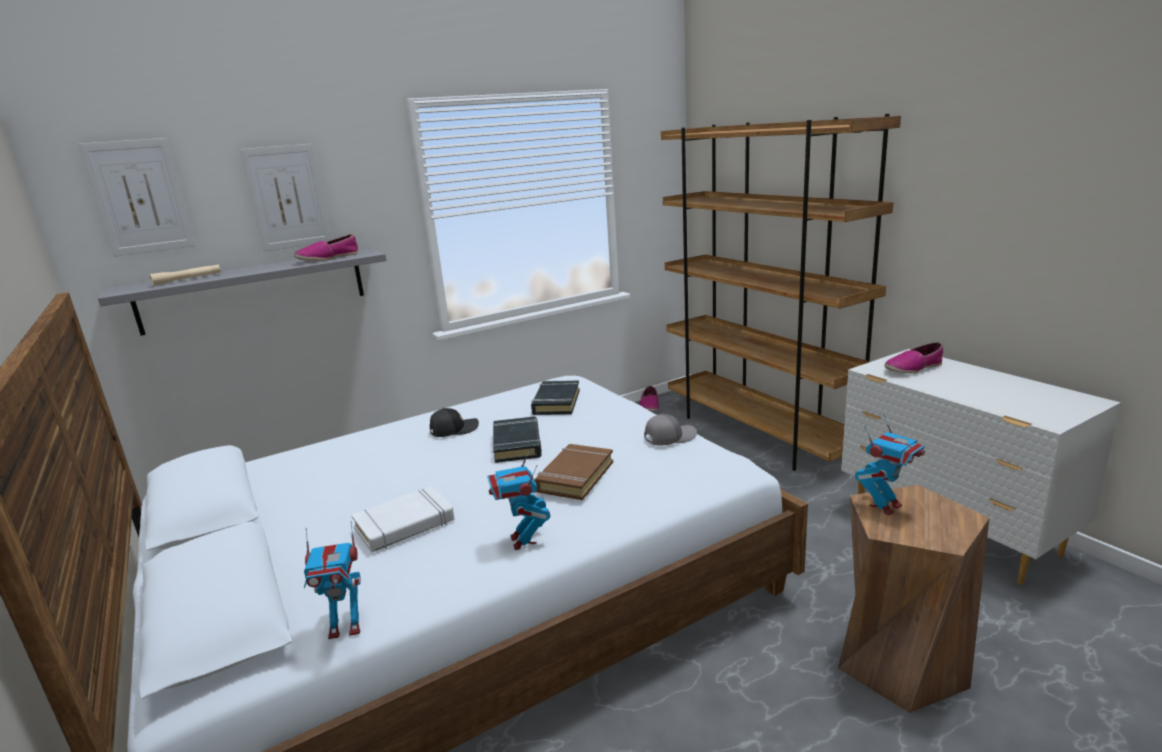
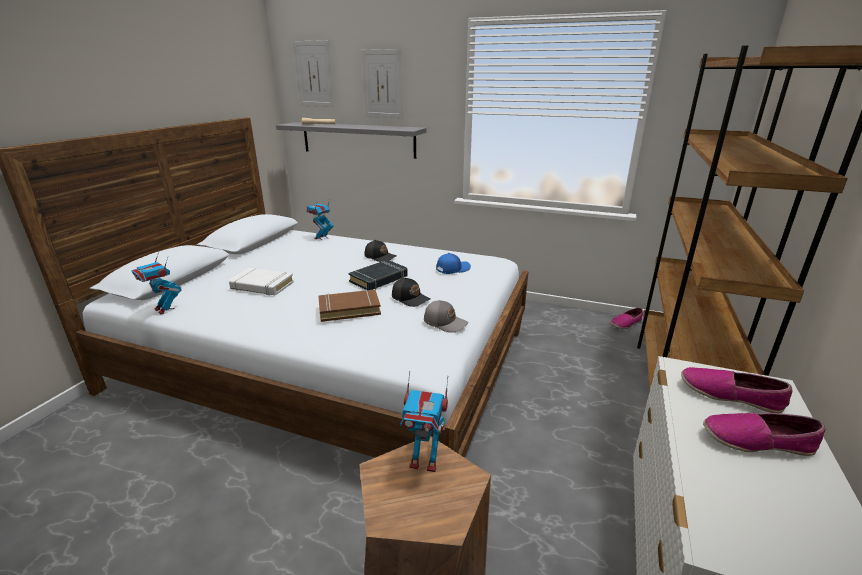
camera: 50 degrees right, 5 degrees up
shoe [294,234,358,261] -> shoe moved to [703,413,826,456]
toy robot [487,449,550,550] -> toy robot moved to [306,200,333,240]
black book [531,380,580,415] -> blue cap [436,253,471,274]
none -> black cap [392,278,430,307]

